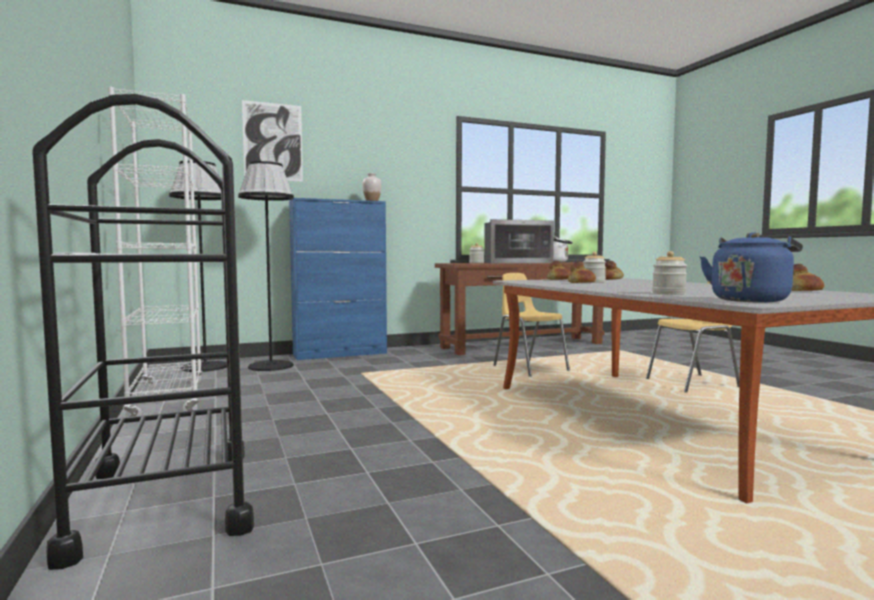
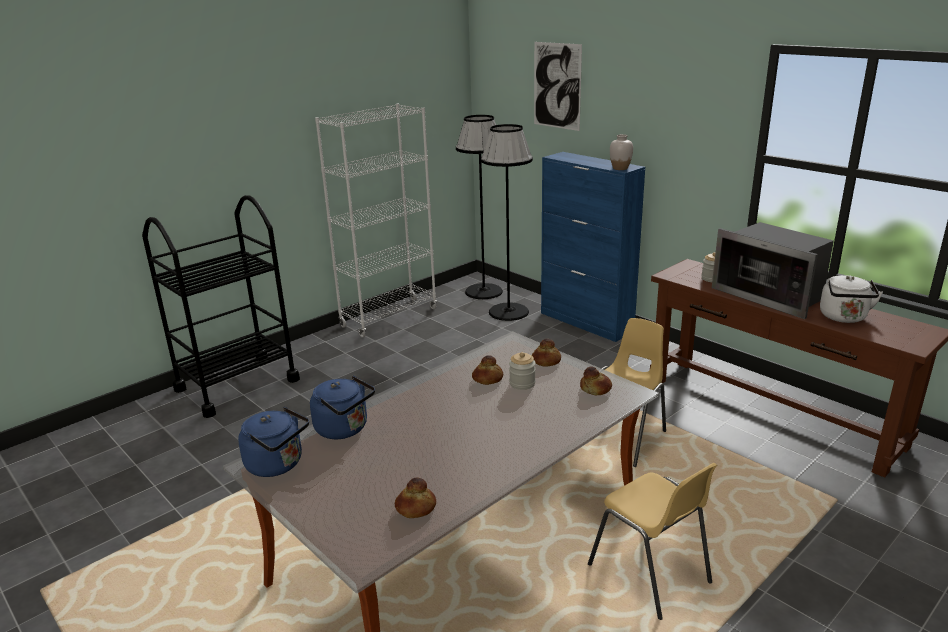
camera: 70 degrees right, 20 degrees up
jar [652,251,687,295] -> blue kettle [310,376,375,439]

